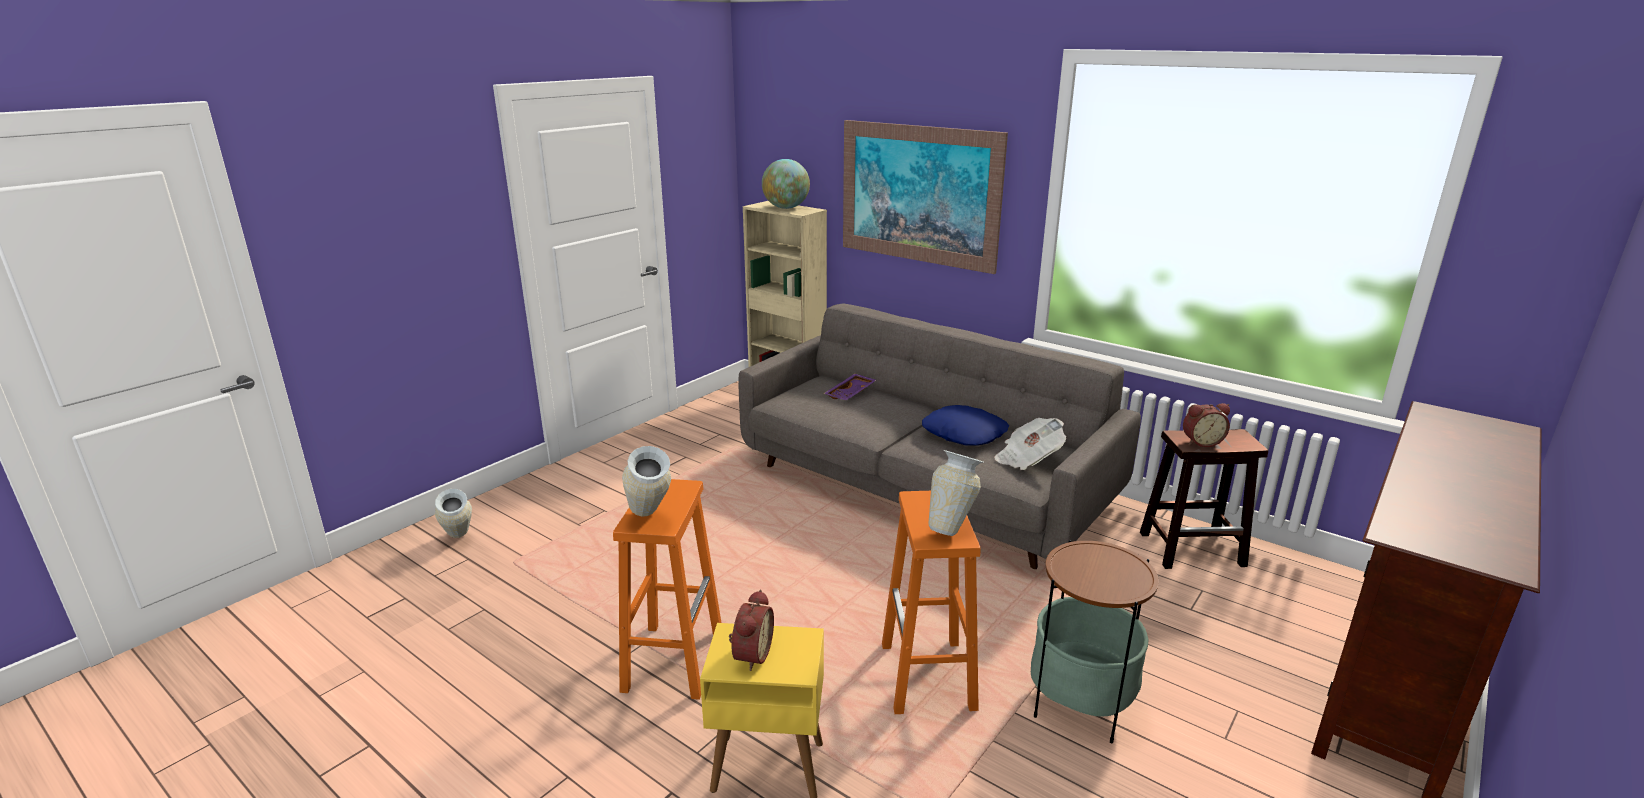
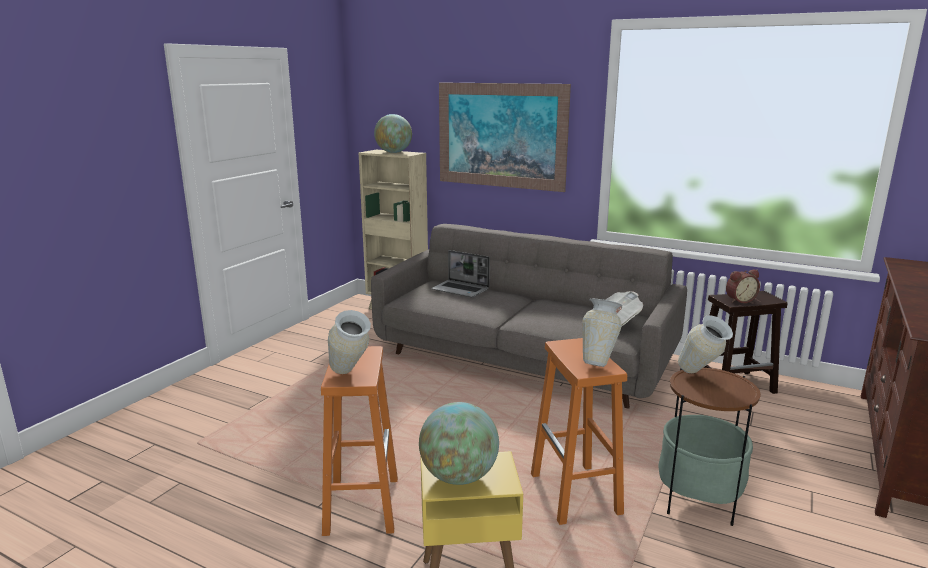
camera: 10 degrees left, 5 degrees down
vase [435,489,472,538] -> vase moved to [678,315,733,373]
alarm clock [729,590,774,671] -> globe [419,402,499,485]
purple tray [824,373,876,400] -> laptop [432,250,490,297]
blue pillow [922,405,1009,446] -> none

